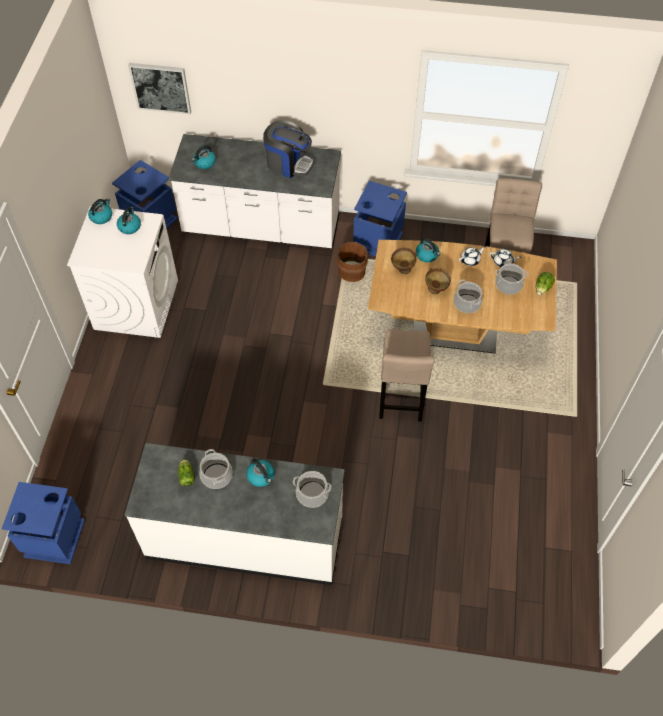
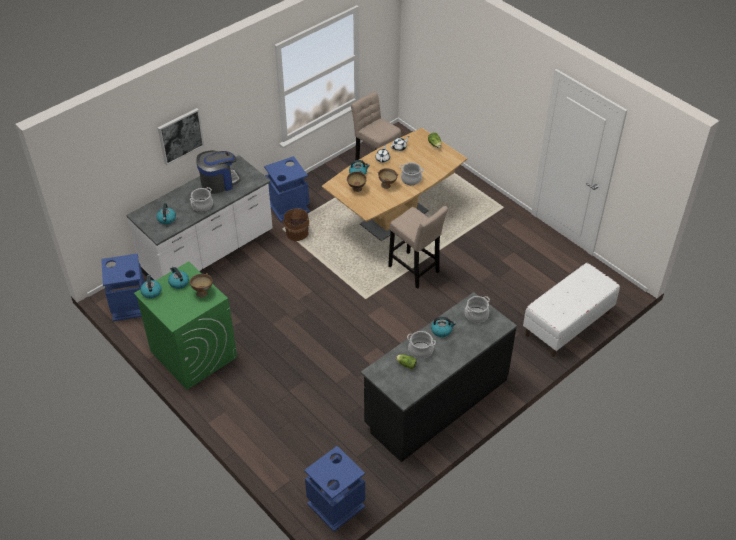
camera: 50 degrees left, 10 degrees down
white washing machine [67,206,178,338] -> green washing machine [134,261,237,390]
white counter [125,443,345,585] -> black counter [361,292,517,462]
picture [128,63,191,115] -> picture moved to [158,108,204,166]
cooking pot [495,264,528,295] -> cooking pot moved to [190,187,213,212]
none -> brown bowl [190,273,213,297]
none -> white bench [523,263,620,357]

